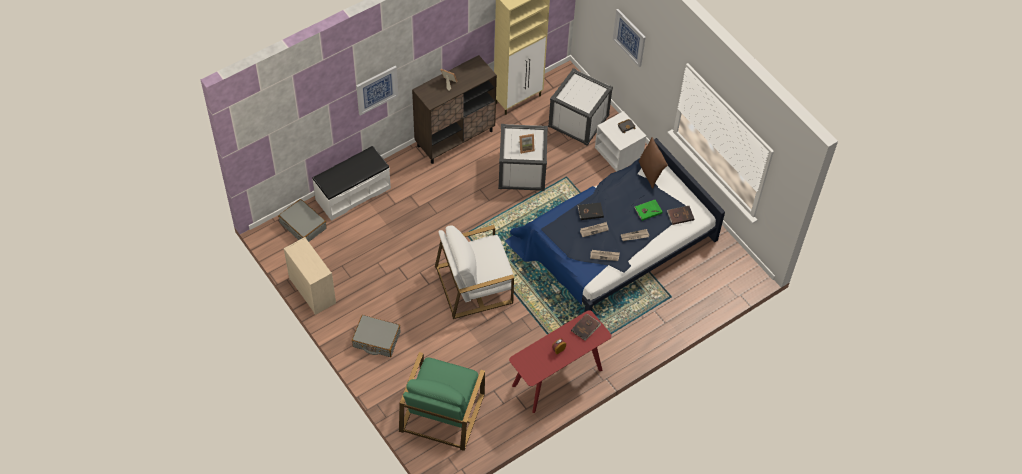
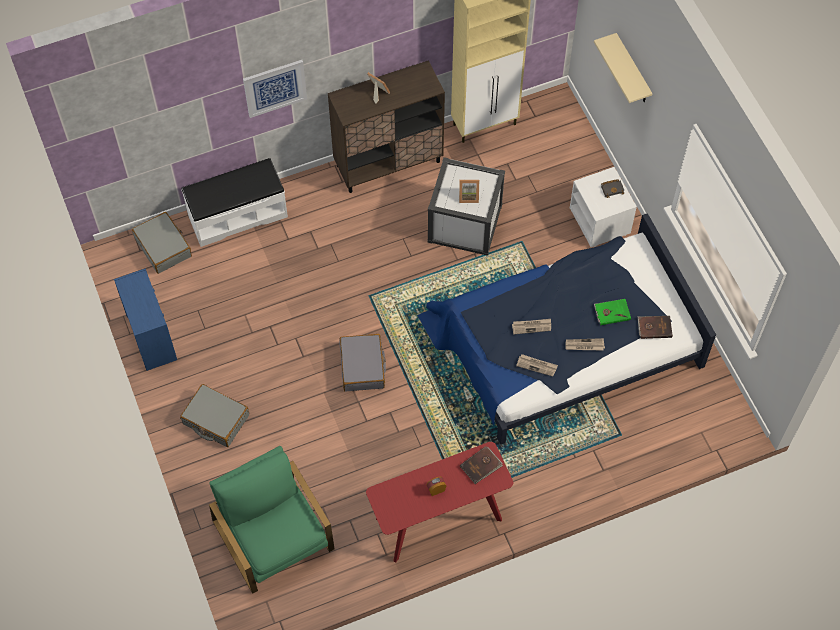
camera: 15 degrees right, 5 degrees up
beige dresser [284,237,336,315] -> blue dresser [114,268,177,371]
green armchair [399,352,485,451] -> green armchair turned 120 degrees clockwise [209,446,335,594]
white armchair [435,225,515,319] -> grey suitcase [339,334,386,392]
white storage box [548,68,613,146] -> none
black book [578,202,604,220] -> none
picture [613,9,646,67] -> beige shelf [594,33,653,103]
brown pillow [639,137,668,189] -> none

